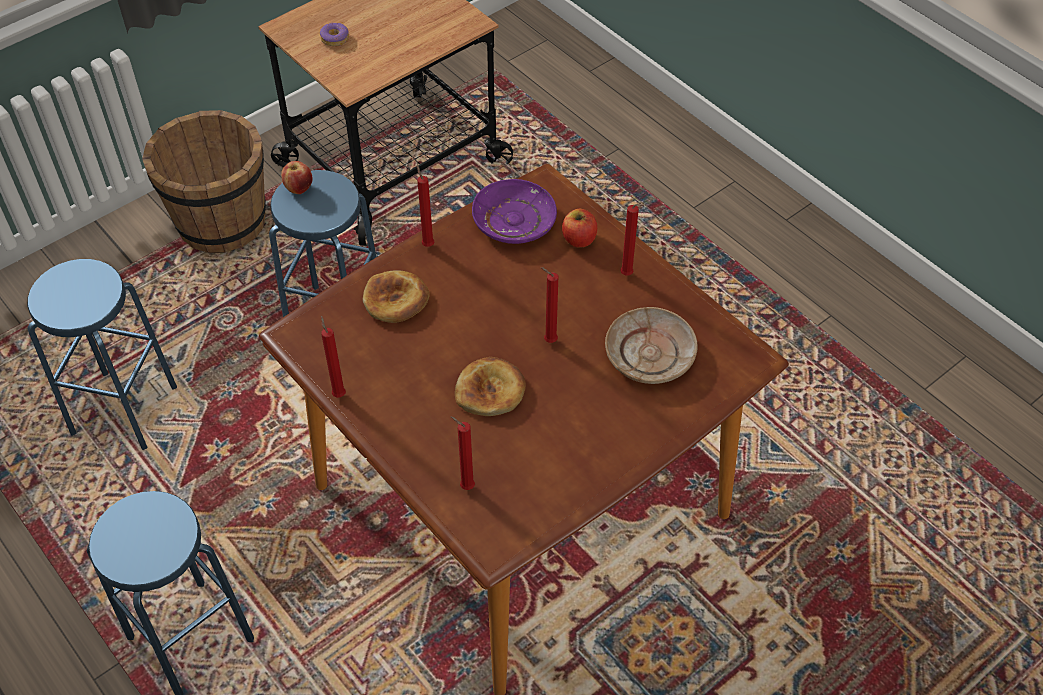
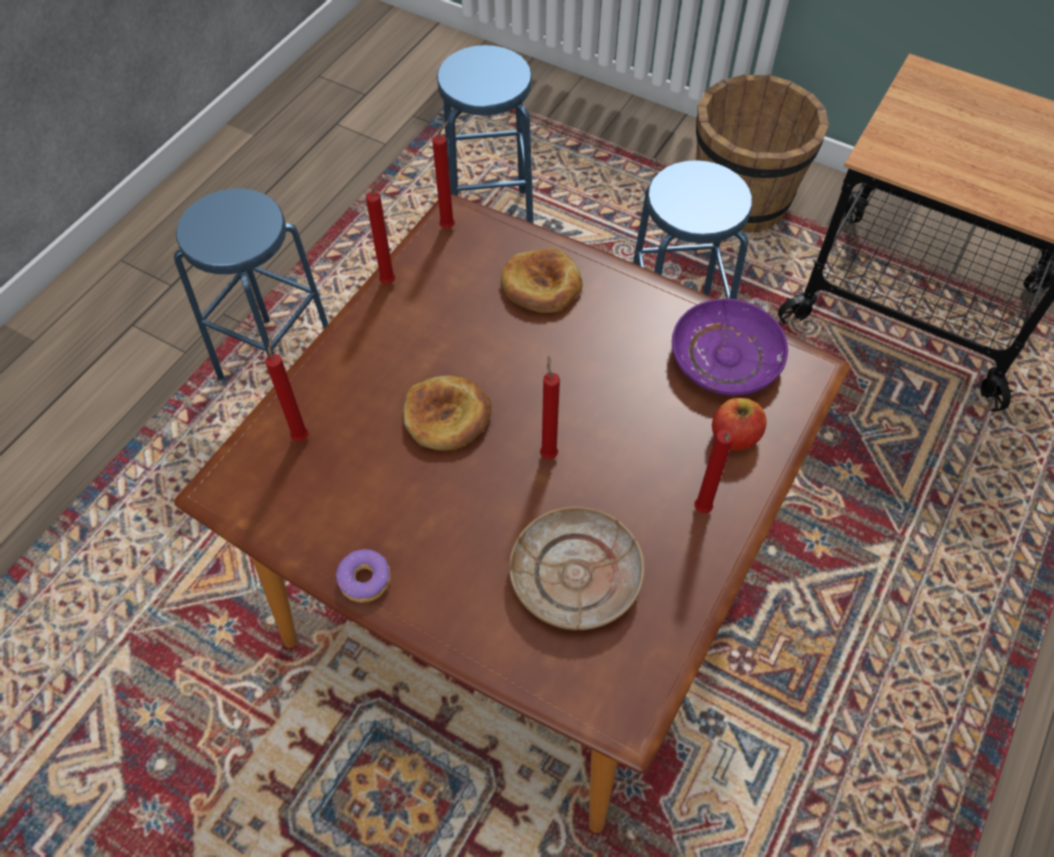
camera: 70 degrees right, 5 degrees up
apple [281,161,312,194] -> none
donut [320,23,349,46] -> donut moved to [336,549,391,603]
red candle [417,165,434,247] -> red candle moved to [432,121,455,228]

